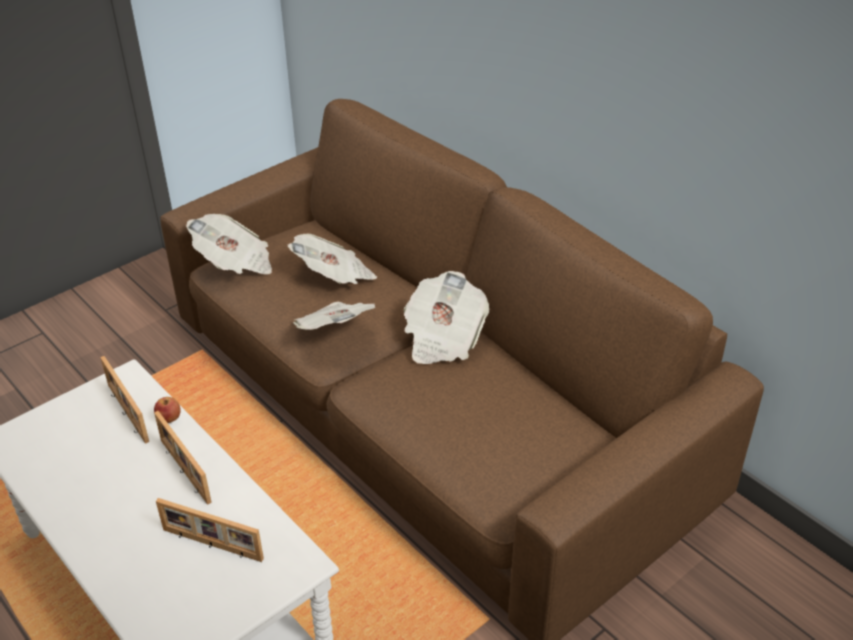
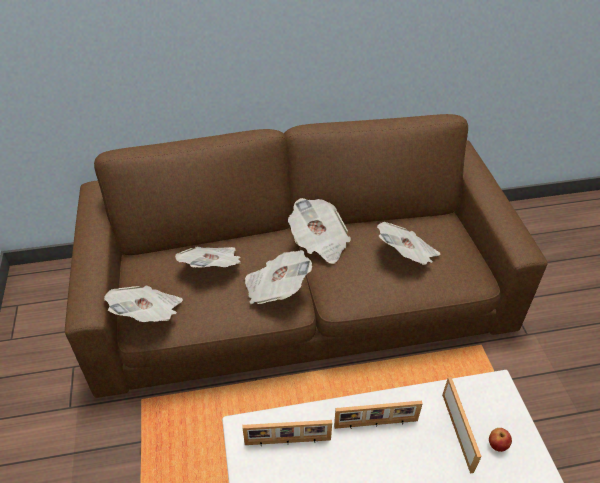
camera: 60 degrees left, 5 degrees up
apple [154,397,181,423] -> apple moved to [489,428,512,452]
picture frame [156,498,264,562] -> picture frame turned 60 degrees counterclockwise [442,377,482,474]
none -> newspaper [377,222,440,265]

